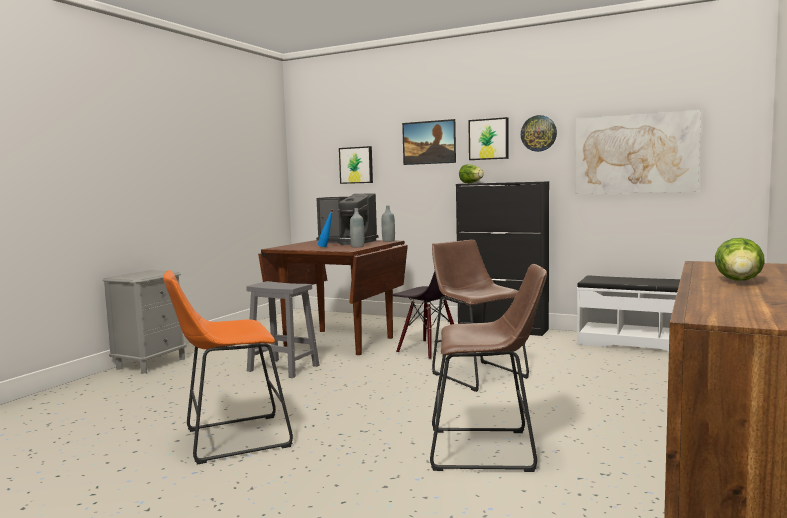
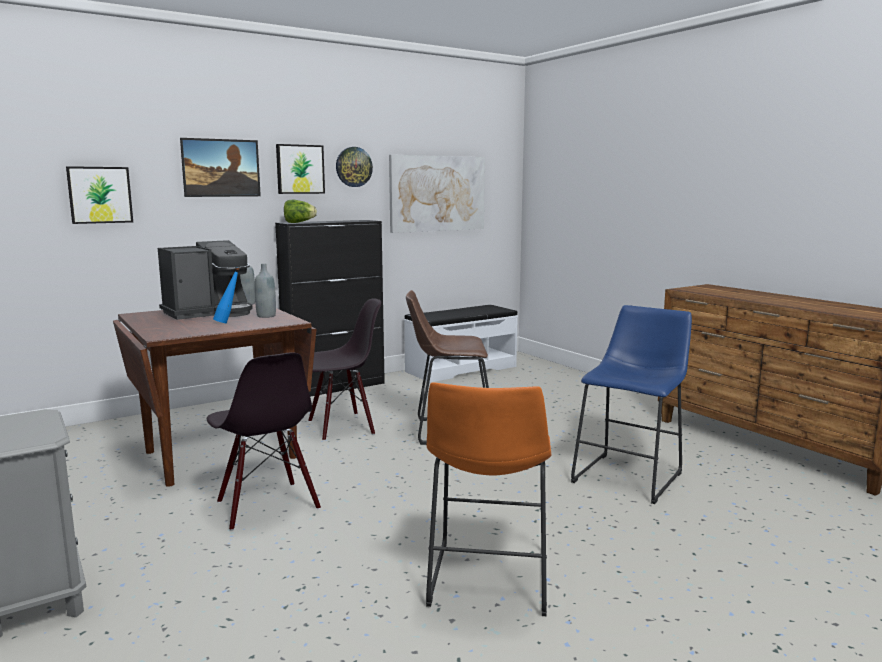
camera: 60 degrees left, 5 degrees up
grey stool [246,281,319,378] -> black chair [207,352,321,531]
brown stool [430,264,547,472] -> blue stool [571,305,692,504]
lettuce [715,238,764,281] -> none

